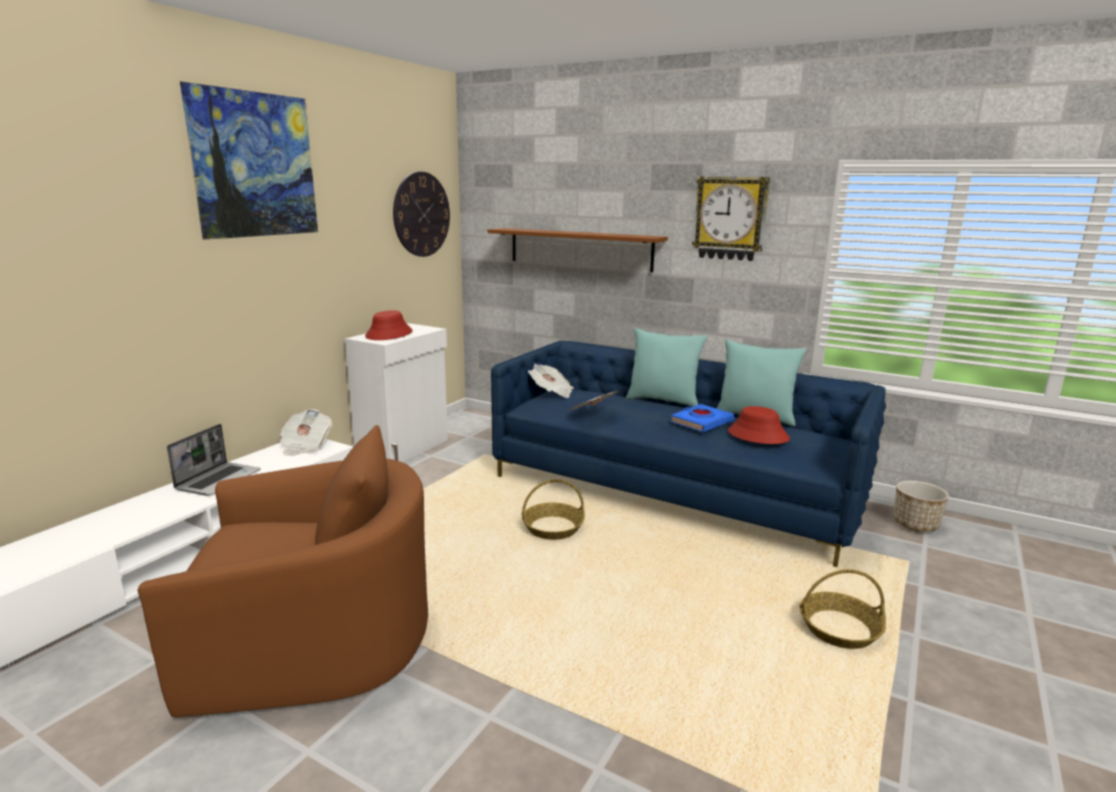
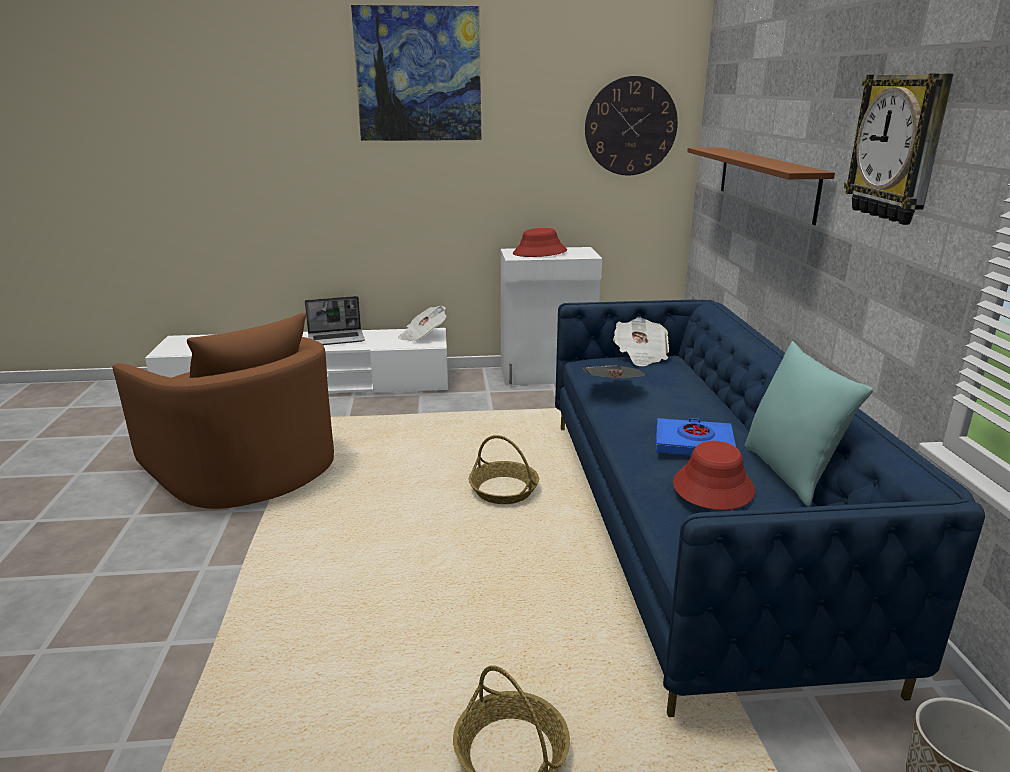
camera: 55 degrees right, 5 degrees up
turquoise pillow [626,328,708,407] -> none

